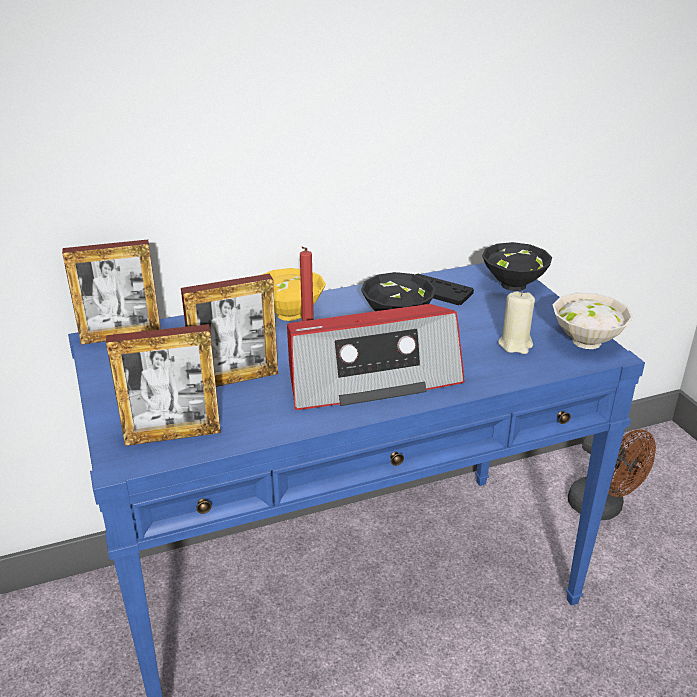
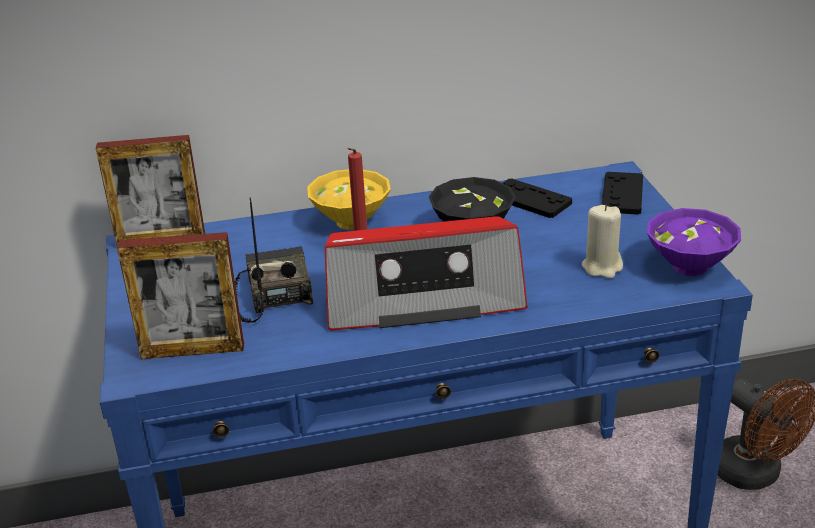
camera: 10 degrees right, 0 degrees up
picture frame [181,274,278,387] -> radio [235,197,313,323]
black bowl [482,242,552,291] -> black game controller [602,172,643,215]
white bowl [552,293,634,349] -> purple bowl [647,208,741,276]

